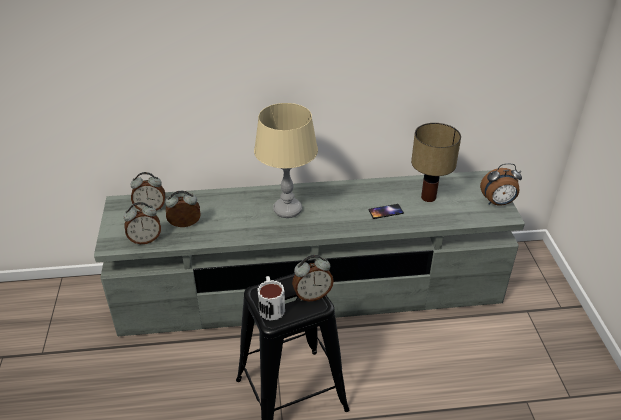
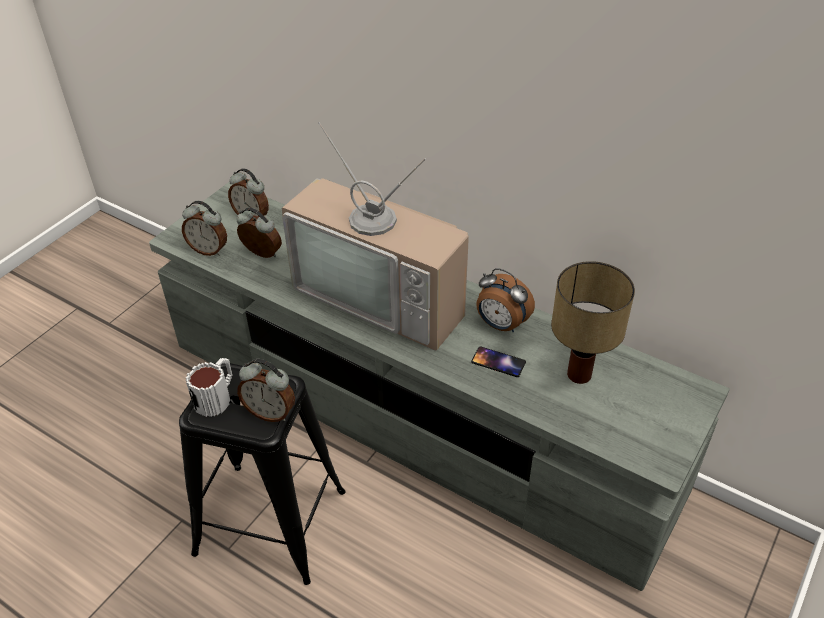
camera: 40 degrees right, 5 degrees up
beige table lamp [254,103,318,218] -> television [281,122,469,350]
alarm clock [480,163,522,206] -> alarm clock moved to [476,268,535,333]

